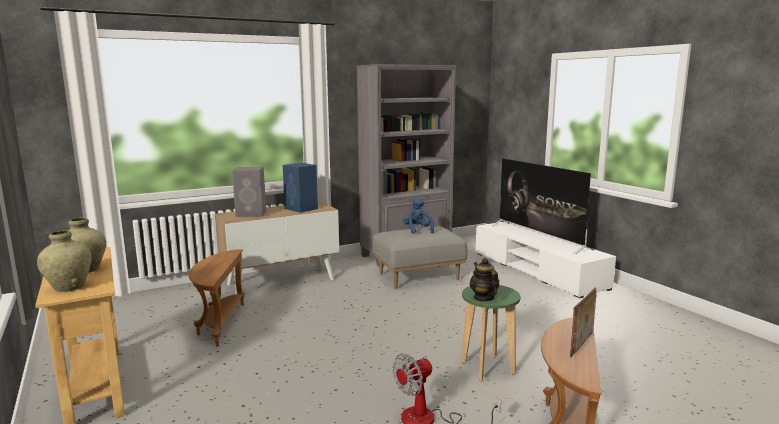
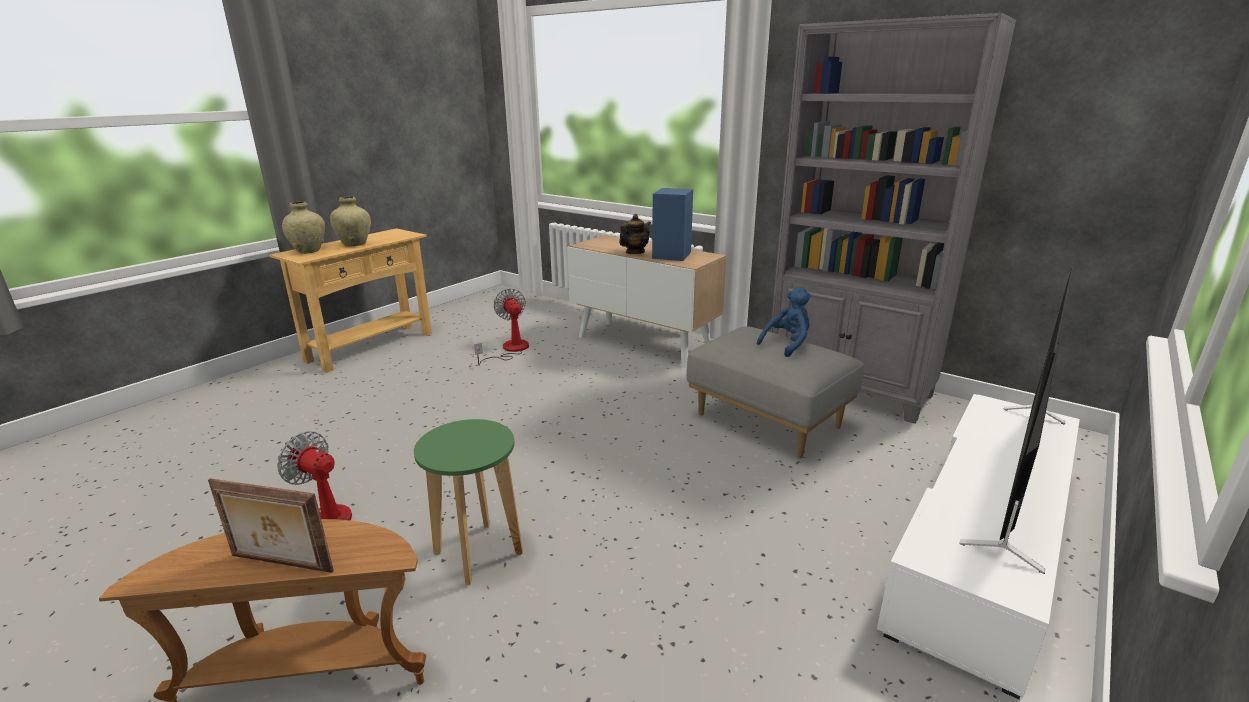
camera: 65 degrees right, 10 degrees up
brown side table [189,249,245,347] -> fan [474,288,529,366]
grey speaker [232,167,266,217] -> none
teapot [470,258,499,301] -> teapot moved to [619,214,651,254]

